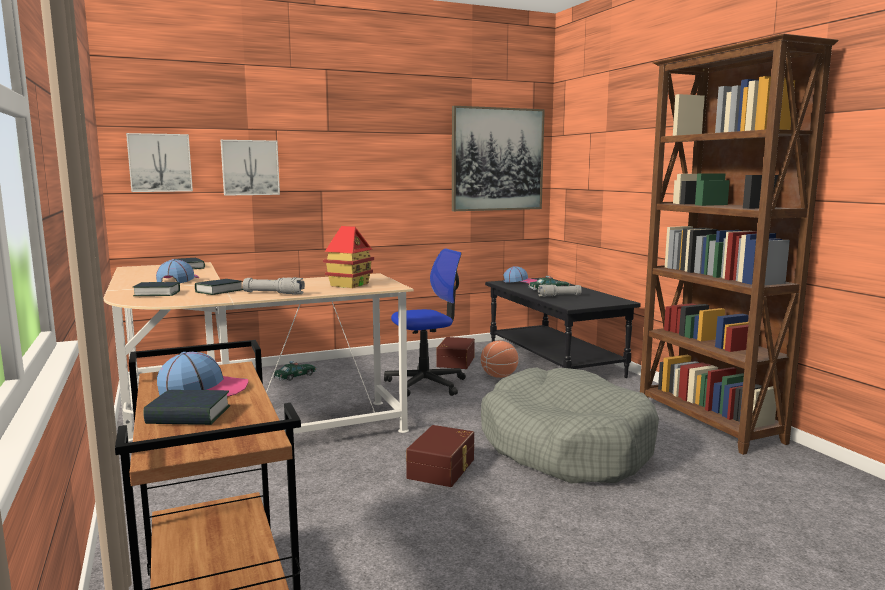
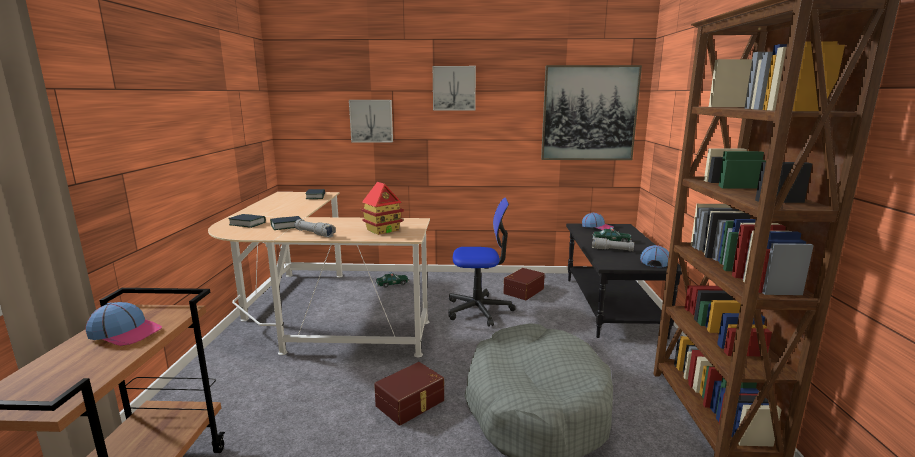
camera: 25 degrees right, 5 degrees up
picture [126,133,193,192] -> picture moved to [433,66,476,111]
book [143,390,230,425] -> none
cap [156,259,199,283] -> cap moved to [640,245,669,267]
basketball [481,341,518,378] -> none

